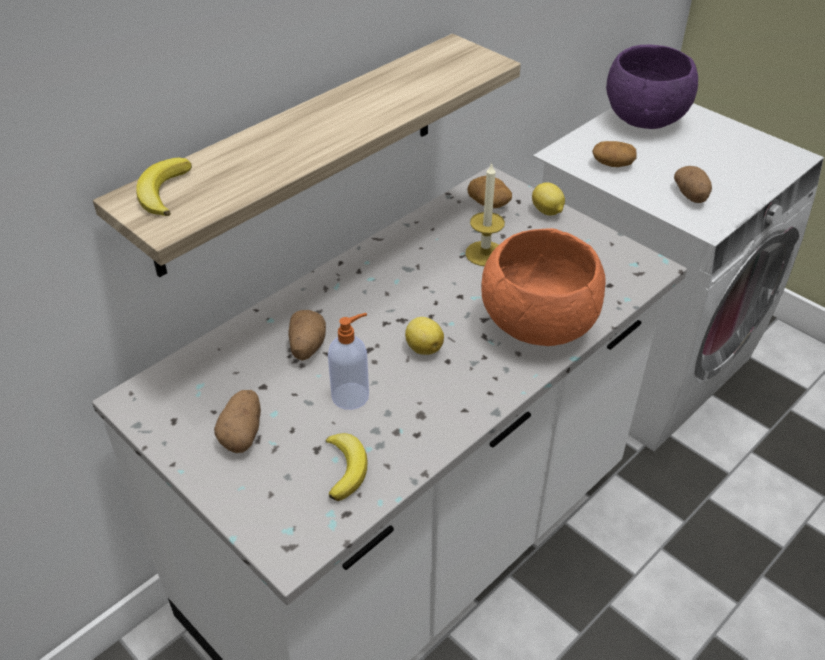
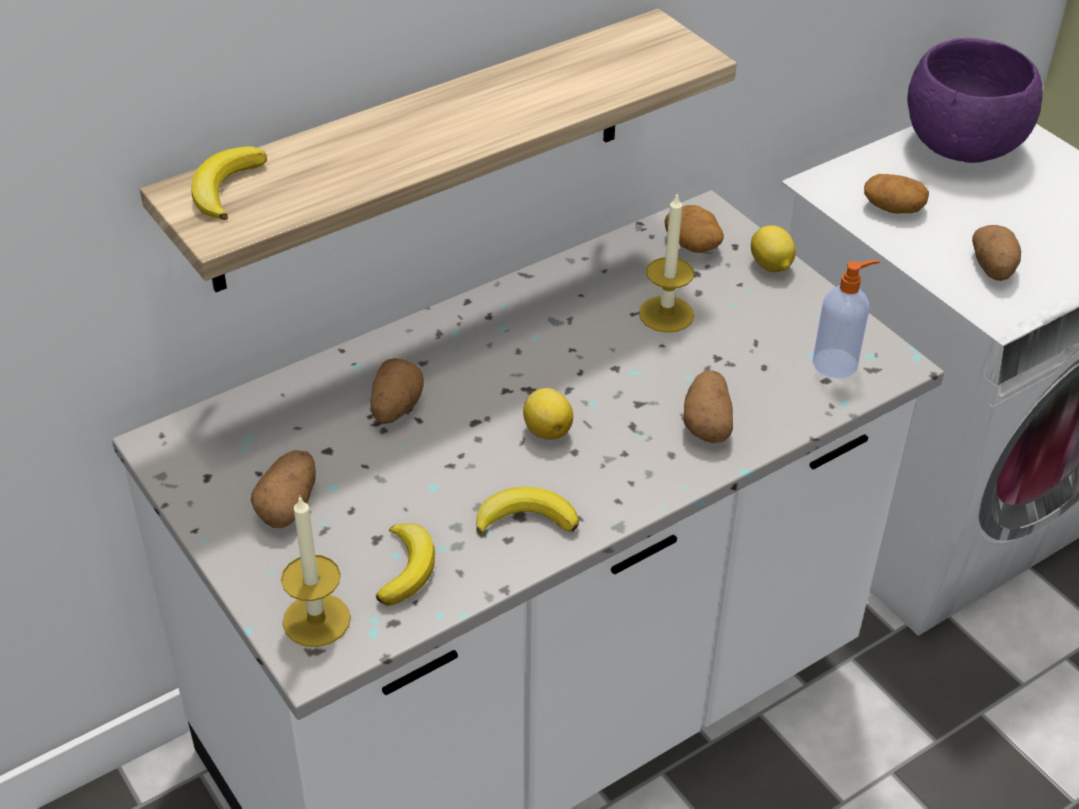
camera: 10 degrees right, 0 degrees up
soap dispenser [328,313,369,410] -> soap dispenser moved to [813,260,880,378]
orange bowl [481,228,605,346] -> potato [683,370,733,443]
none -> candle [281,495,351,647]
none -> banana [476,487,579,535]

